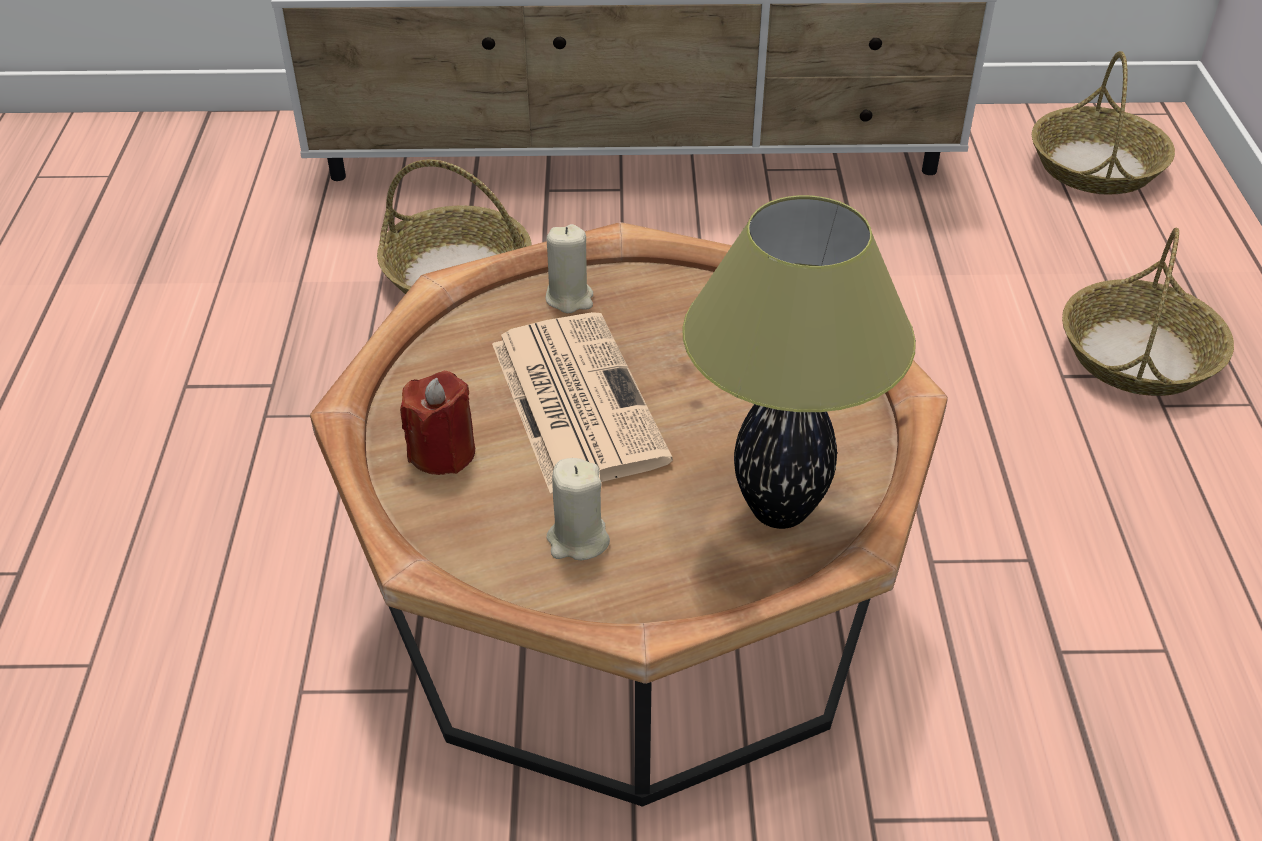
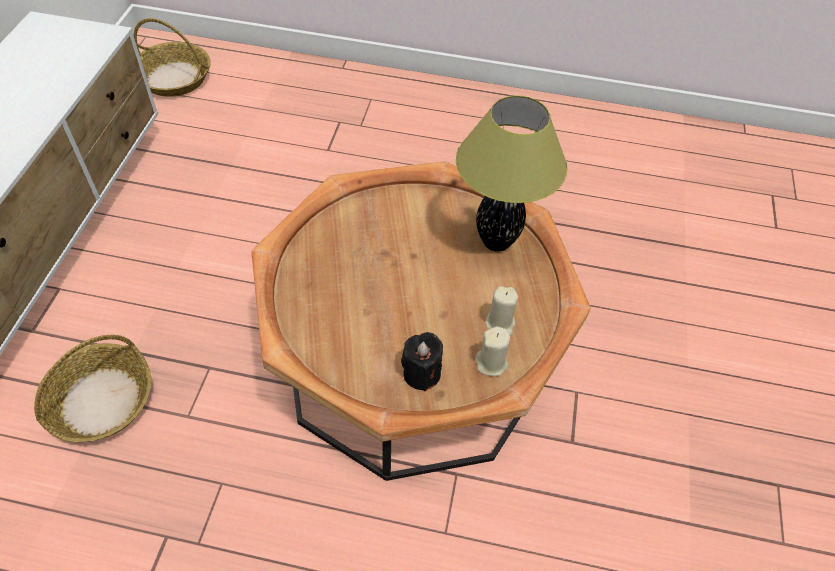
camera: 80 degrees left, 10 degrees up
red candle [400,371,475,475] -> black candle [401,332,443,391]
newspaper [492,312,673,494] -> none
beige candle [546,224,593,313] -> beige candle moved to [475,327,510,376]
basket [1062,228,1234,396] -> none

